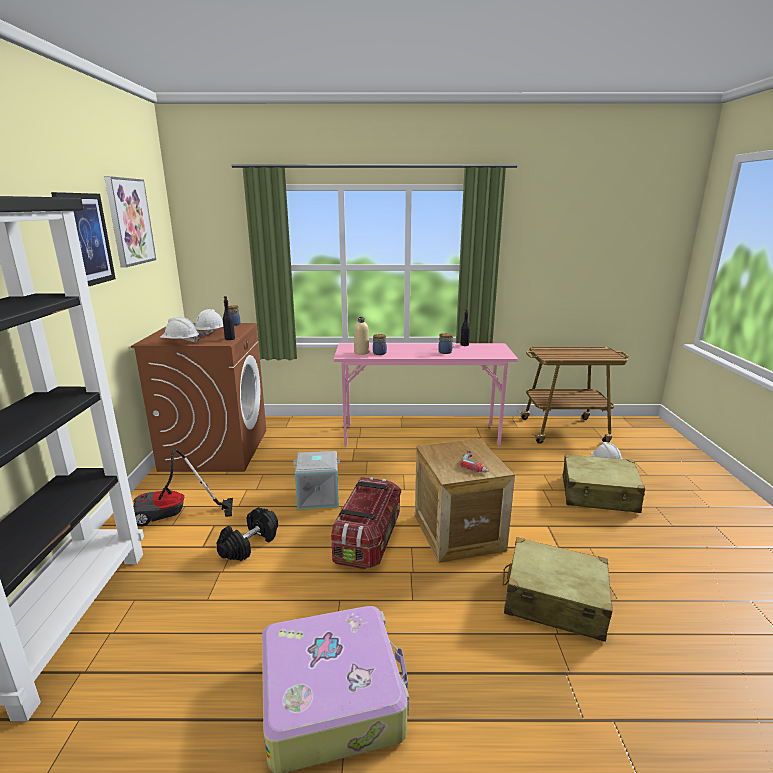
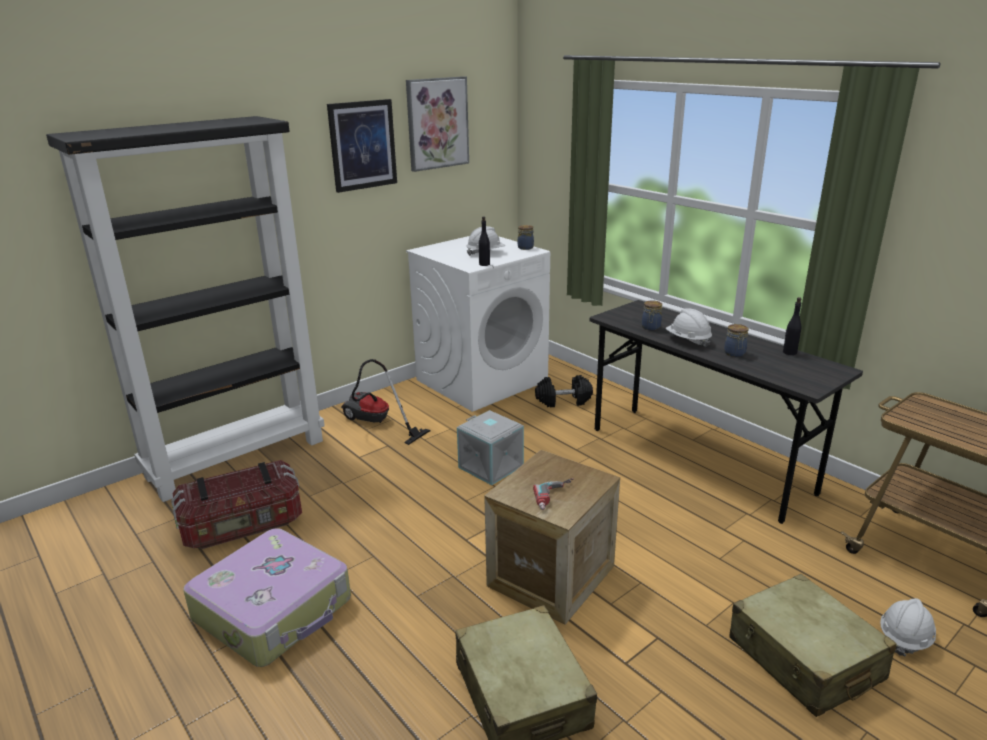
camera: 50 degrees right, 5 degrees up
brown washing machine [131,323,266,472] -> white washing machine [406,236,550,412]
white hard hat [160,317,200,343] -> white hard hat moved to [666,308,712,347]
black dumbbell [217,507,278,561] -> black dumbbell moved to [535,375,593,407]
storage box [331,477,401,569] -> storage box moved to [171,460,302,549]
pink desk [333,343,518,446] -> grey desk [590,300,863,524]
beige bottle [354,317,370,355] -> none

